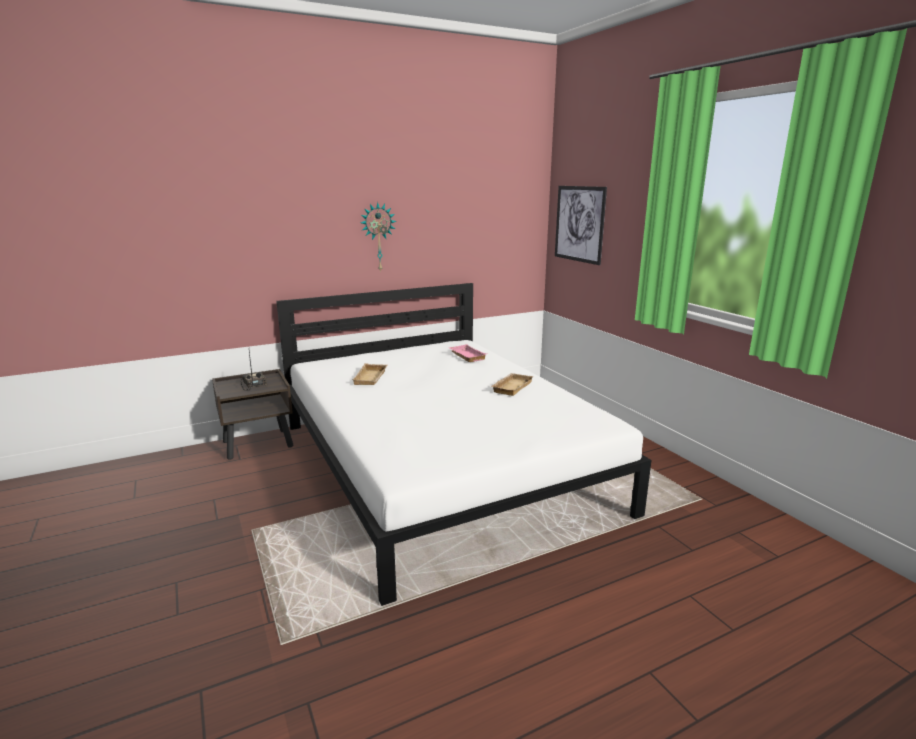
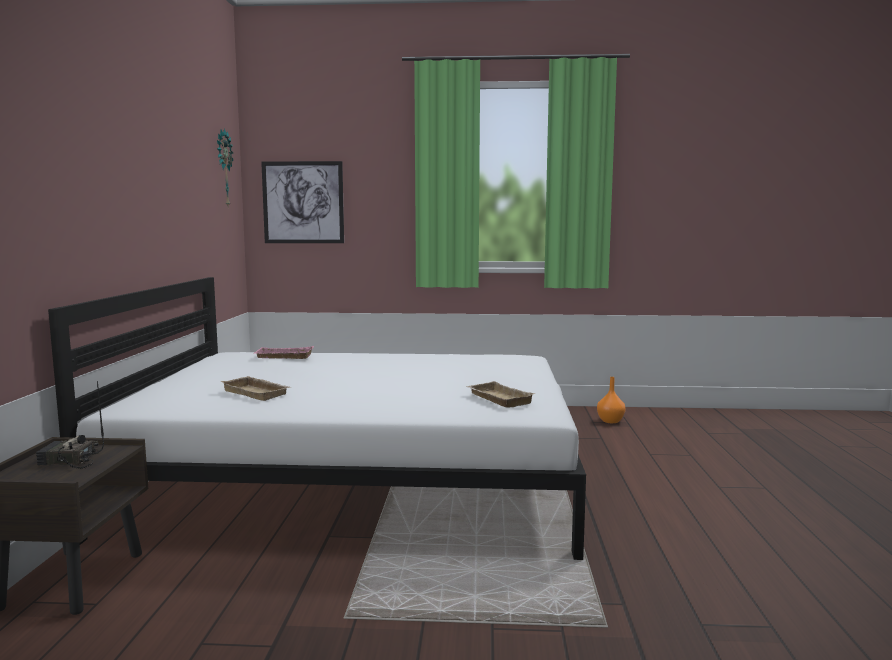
camera: 60 degrees left, 10 degrees down
wall clock [360,202,397,272] -> wall clock moved to [217,128,233,206]
beige tray [491,373,534,396] -> beige tray moved to [466,381,536,408]
none -> orange vase [597,377,626,423]

